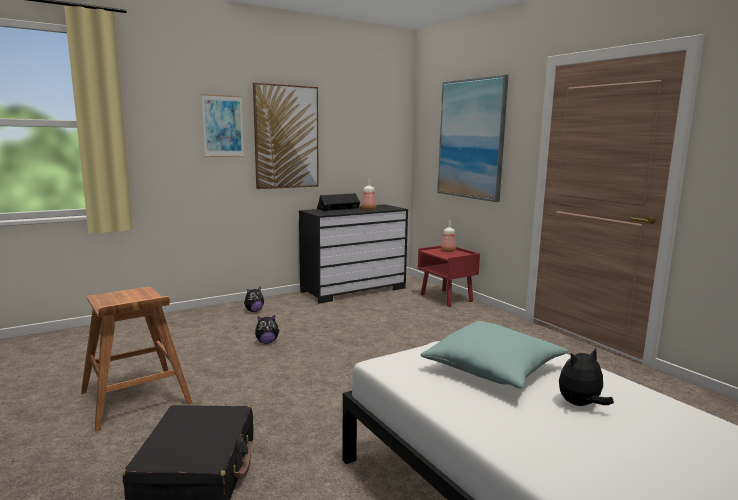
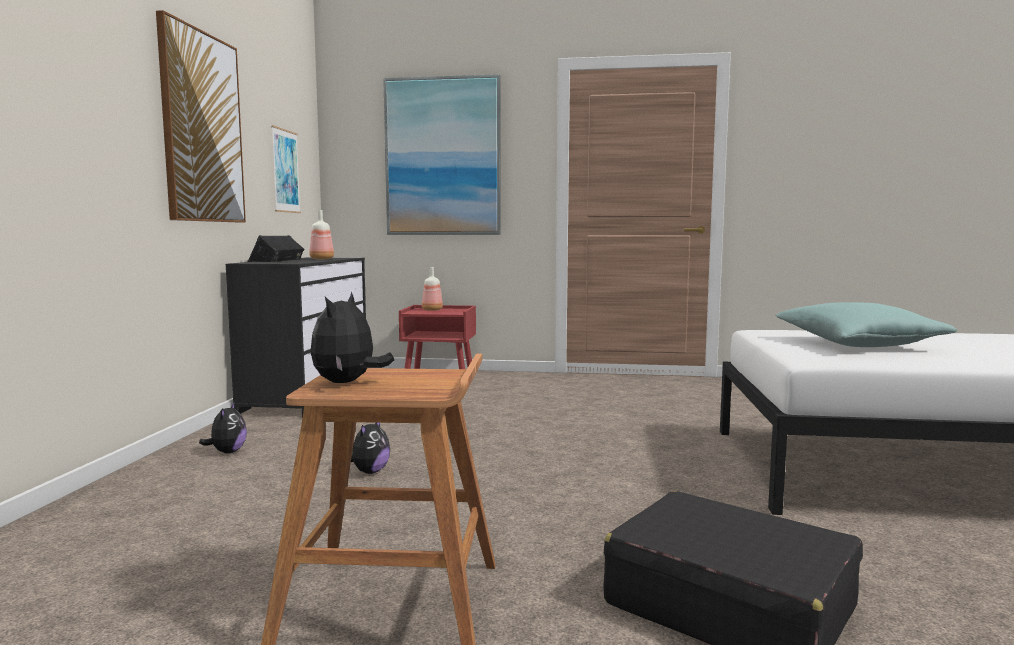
camera: 50 degrees left, 5 degrees down
picture [202,94,244,157] -> picture moved to [271,125,301,213]
plush toy [559,348,614,406] -> plush toy moved to [311,292,394,383]

